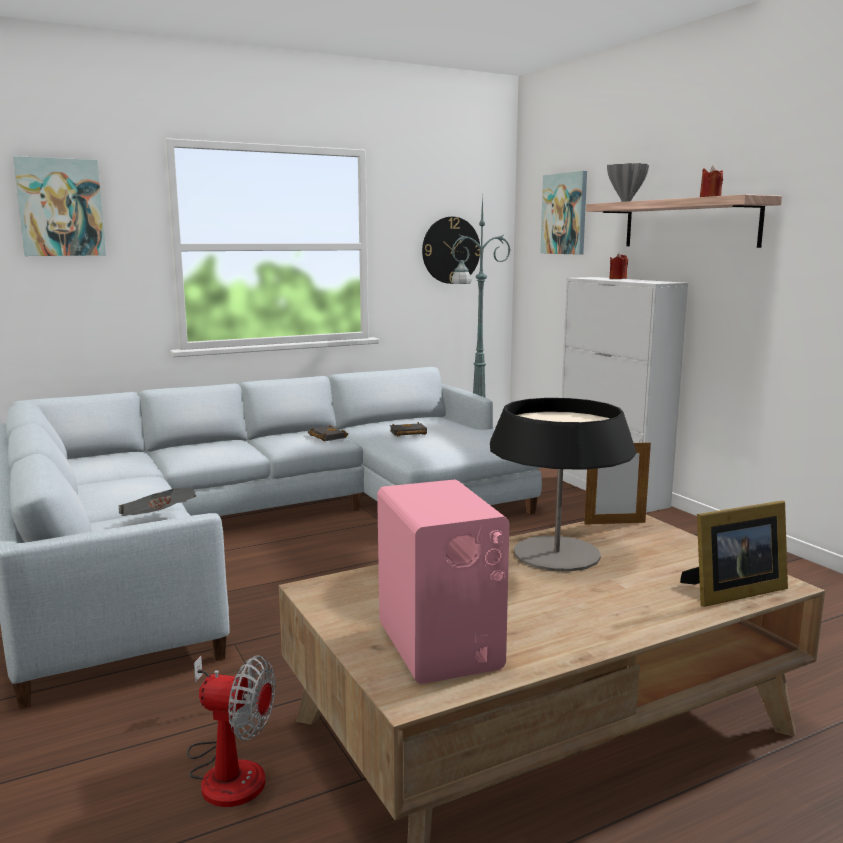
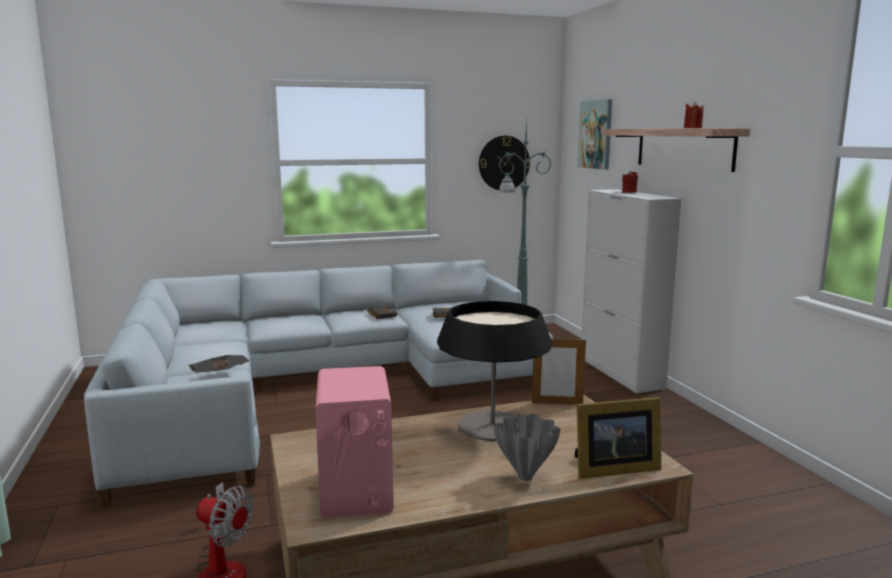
camera: 10 degrees right, 0 degrees up
picture [13,156,106,256] -> none
grey vase [607,163,649,202] -> grey vase moved to [493,413,561,481]

